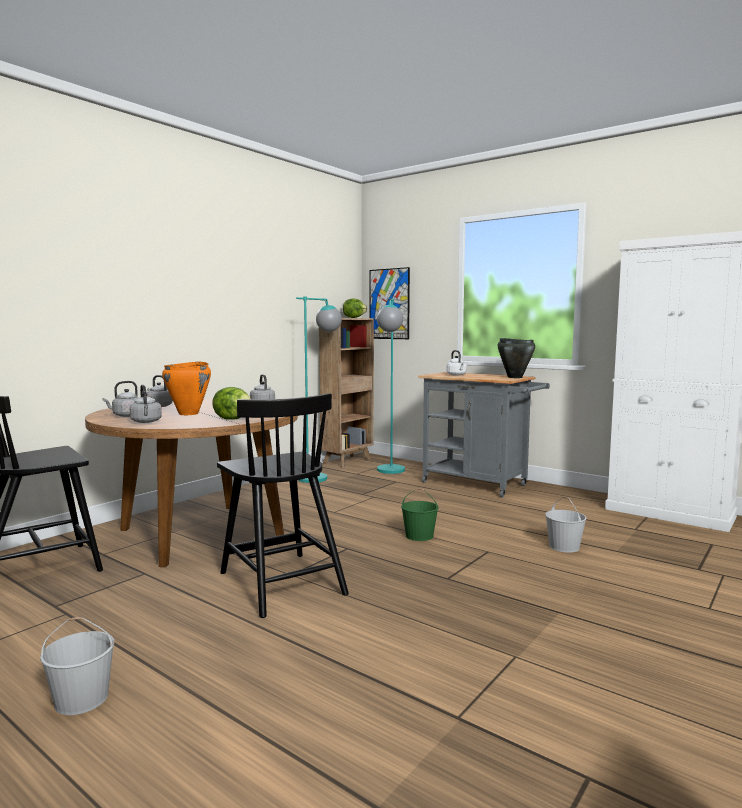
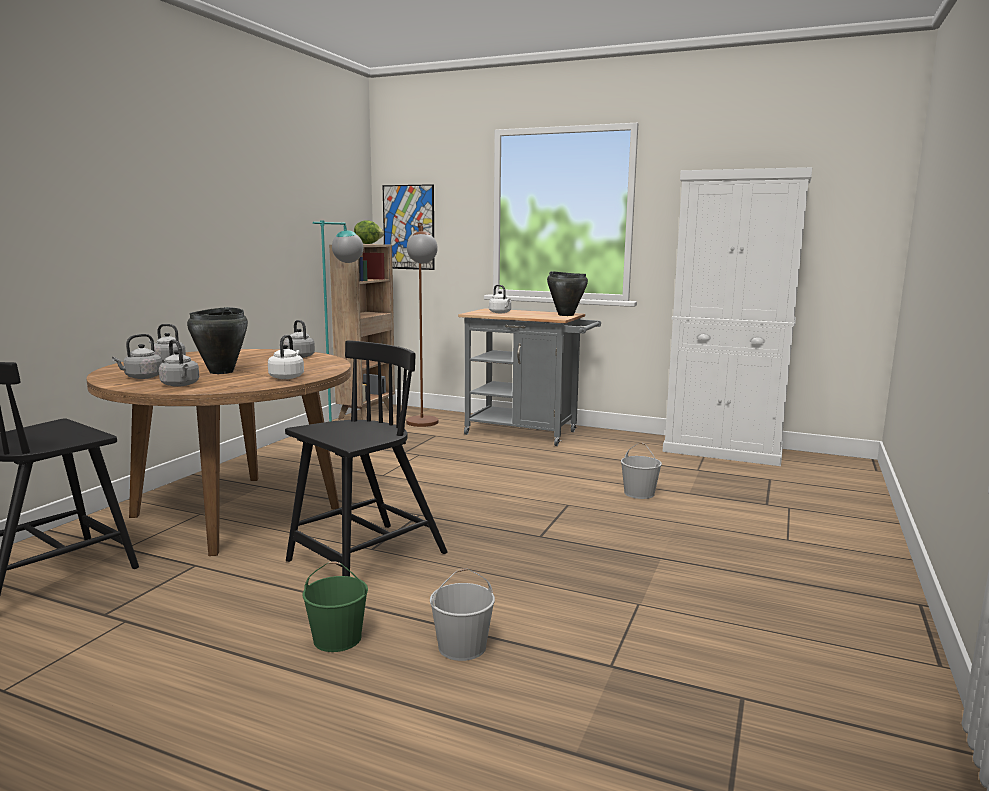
camera: 15 degrees left, 5 degrees up
white bucket [40,617,114,715] -> white bucket moved to [430,568,495,661]
orange cooking pot [162,362,211,415] -> black cooking pot [187,307,248,374]
lettuce [212,387,251,420] -> white kettle [268,335,304,379]
black chair [217,393,349,618] -> black chair turned 90 degrees counterclockwise [285,340,448,577]
turquoise floor lamp [377,298,405,474] -> brown floor lamp [406,223,439,427]
green bucket [401,488,439,541] -> green bucket moved to [303,561,368,652]

